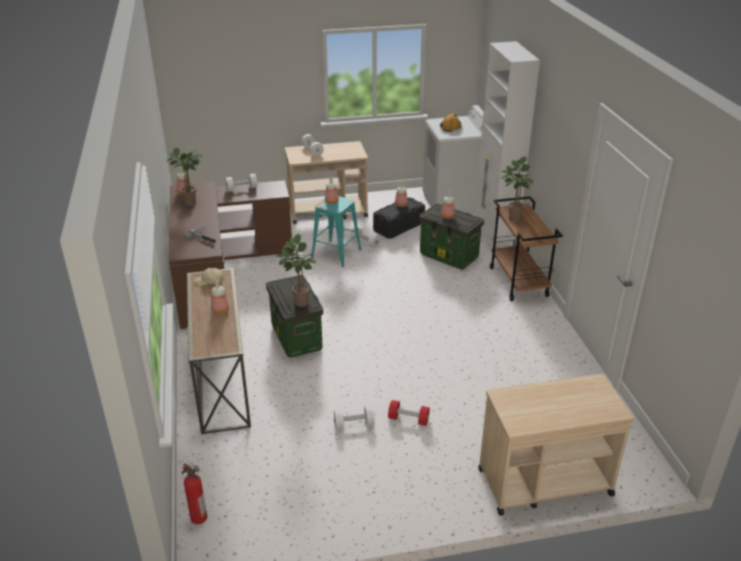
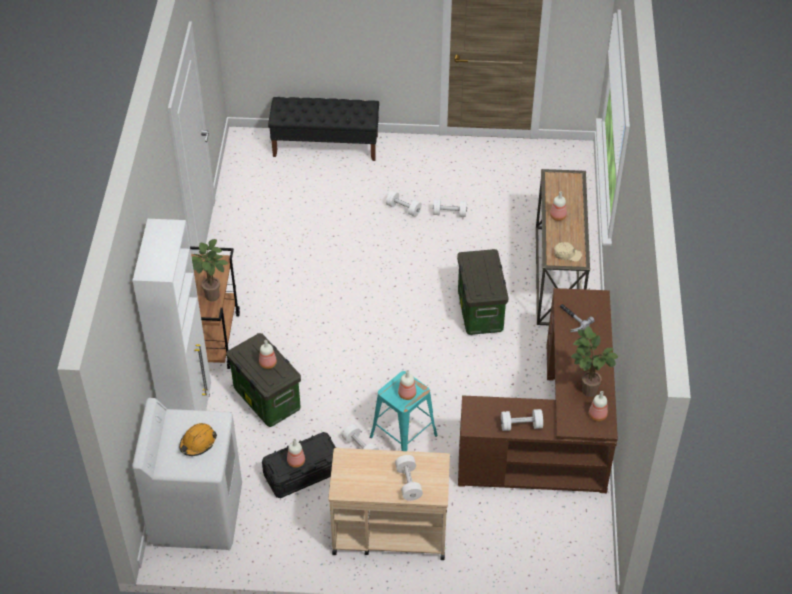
camera: 165 degrees left, 15 degrees up
fire extinguisher [182,463,207,524] -> none
potted plant [276,234,316,307] -> none
red dumbbell [388,400,430,426] -> white dumbbell [386,190,422,217]
beige cart [479,374,634,516] -> black bench [268,97,379,161]

